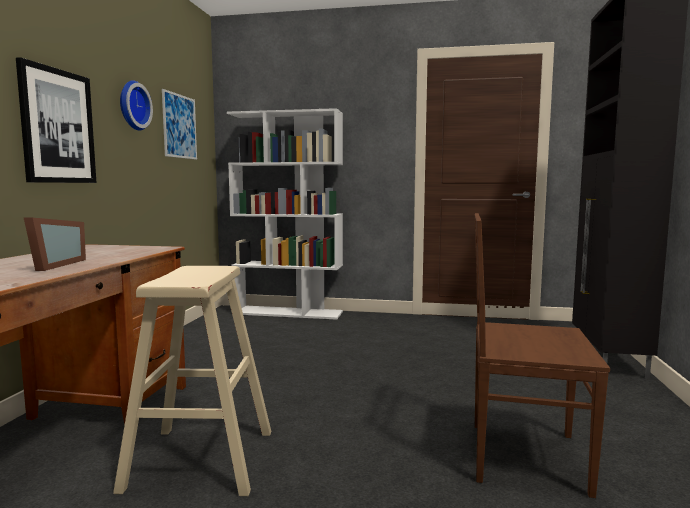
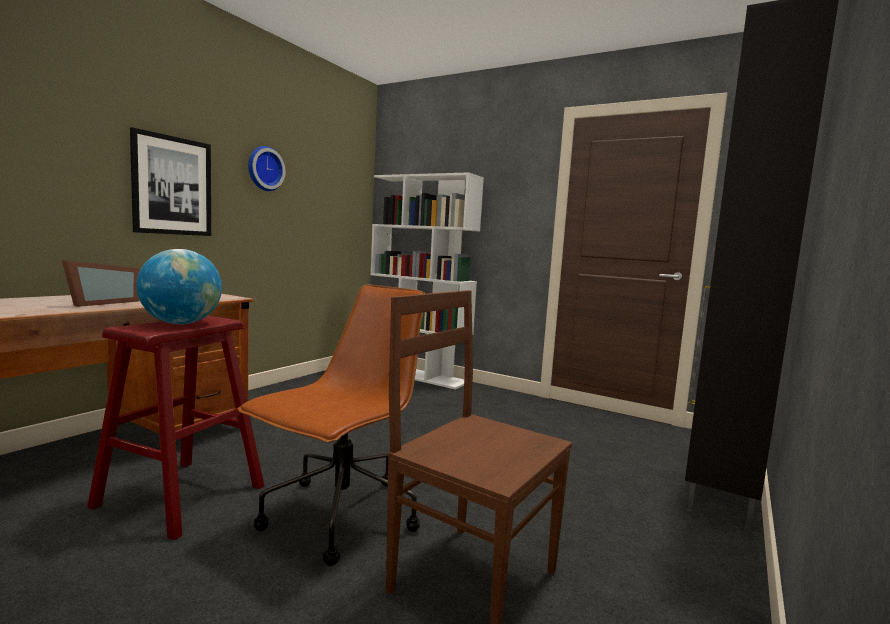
camera: 20 degrees right, 0 degrees up
beige stool [113,266,271,496] -> red stool [87,316,264,540]
picture [162,89,197,160] -> none
none -> globe [136,249,222,324]
none -> brown office chair [238,285,425,566]

